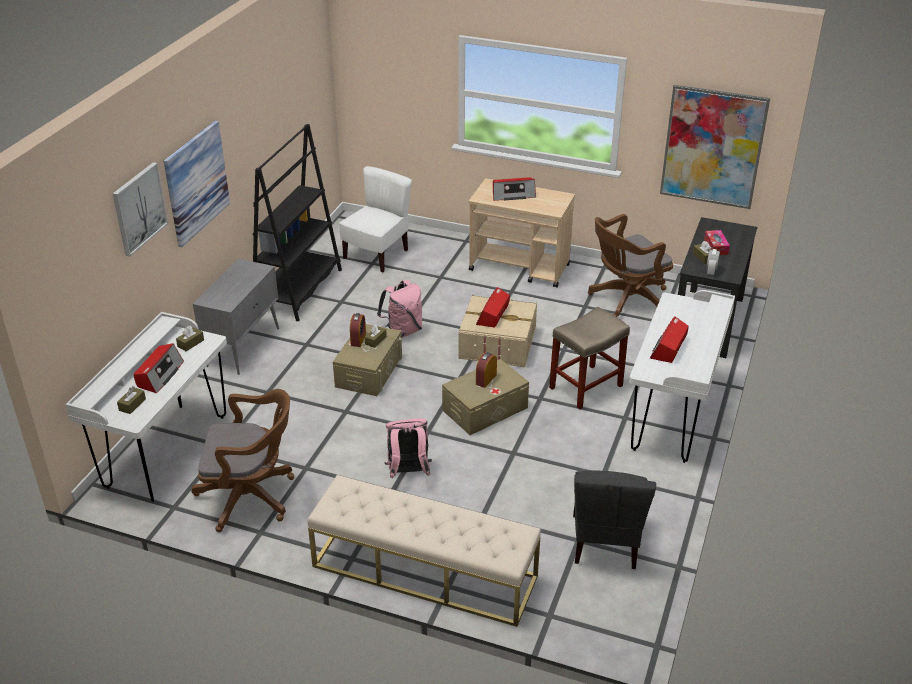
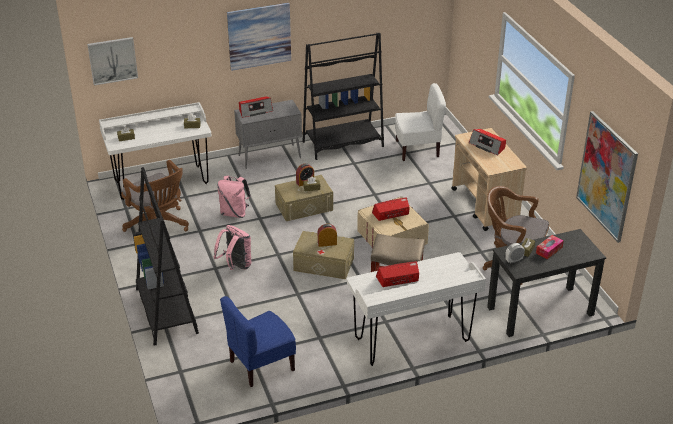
camera: 50 degrees right, 0 degrees up
picture [113,162,168,257] -> picture moved to [87,37,138,86]
radio [134,343,184,394] -> radio moved to [239,96,273,118]
beige bench [308,475,541,627] -> black bookcase [133,167,199,346]
pink backpack [377,280,422,338] -> pink backpack moved to [217,175,251,218]
grey chair [573,471,656,569] -> blue chair [220,296,296,387]

